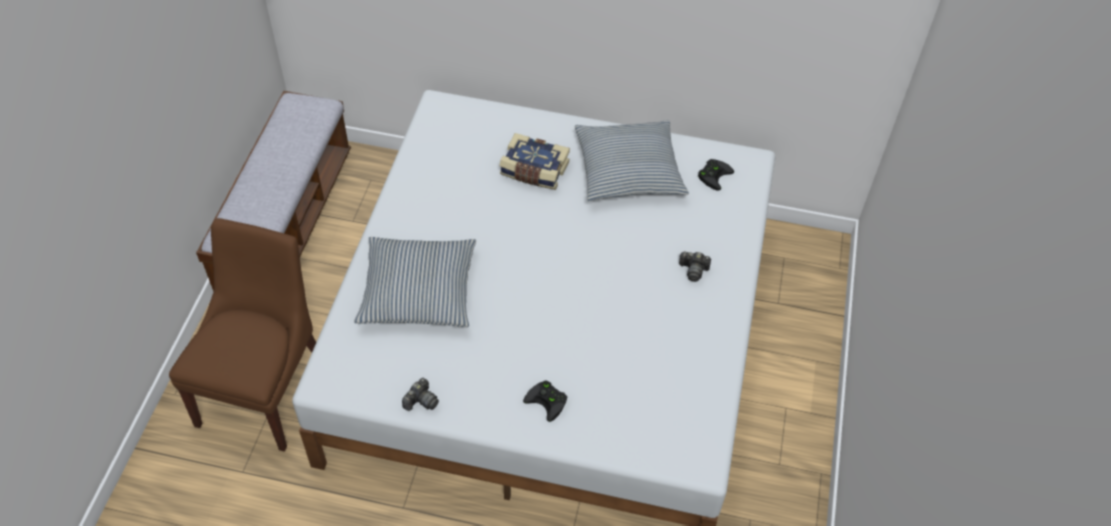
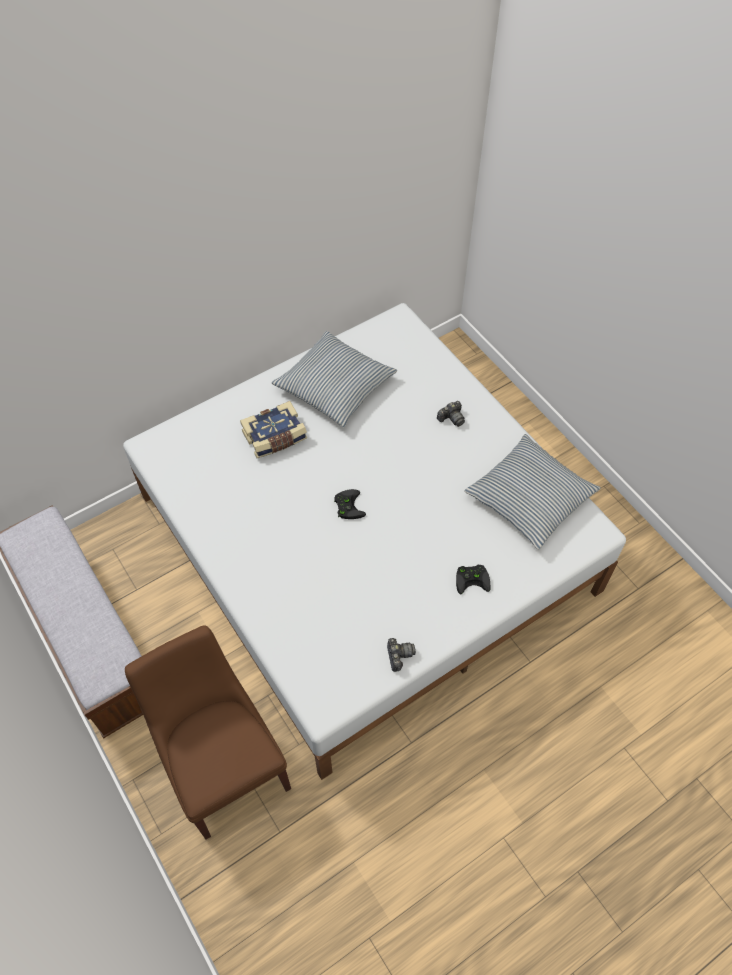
camera: 45 degrees left, 5 degrees up
pillow [354,237,476,327] -> pillow moved to [464,434,601,550]
black game controller [698,159,734,191] -> black game controller moved to [334,489,366,519]

